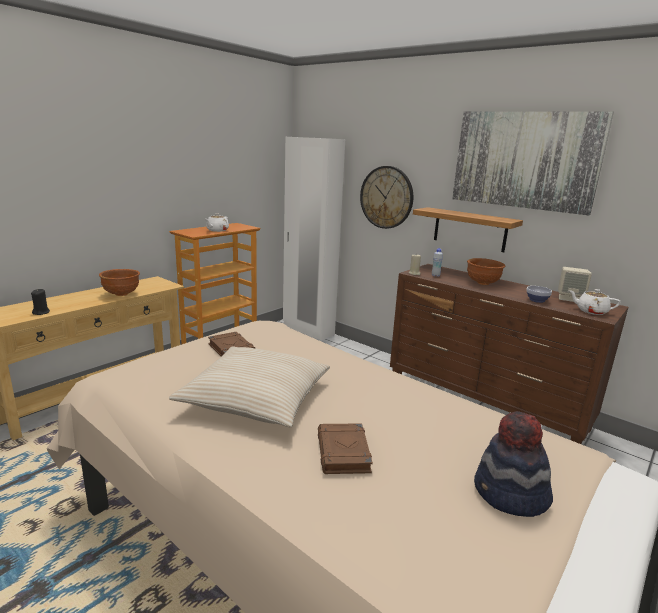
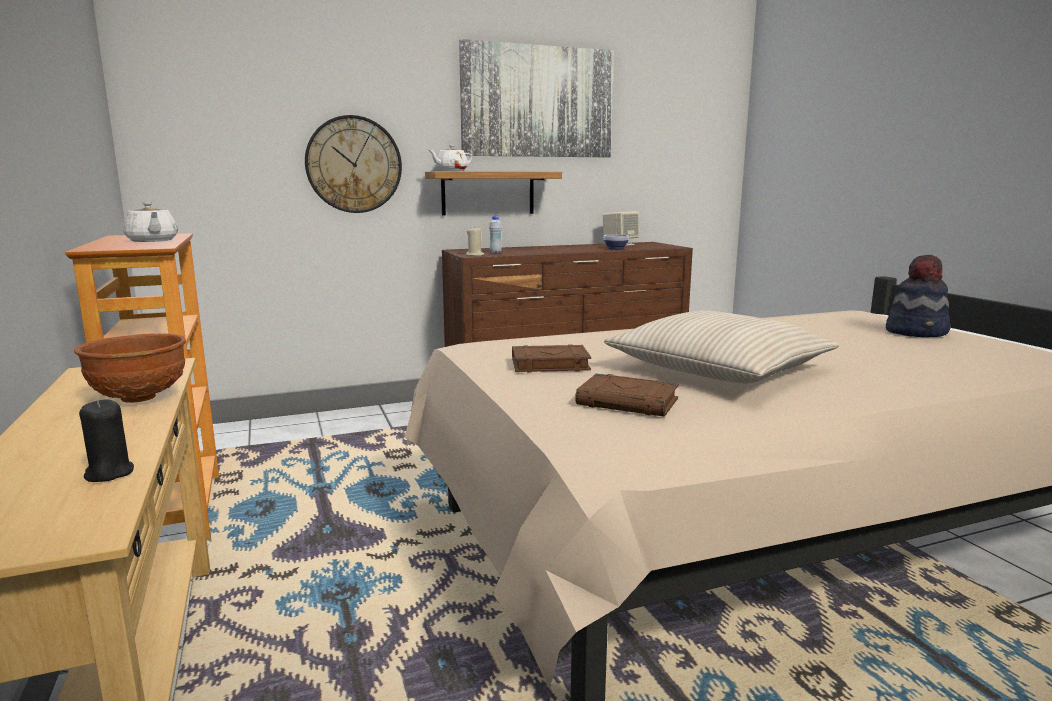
camera: 60 degrees left, 5 degrees down
white wardrobe [283,137,345,340] -> none
brown book [318,423,373,474] -> brown book moved to [575,373,679,417]
brown bowl [467,258,505,285] -> none
white teapot [568,289,621,315] -> white teapot moved to [429,145,472,171]

